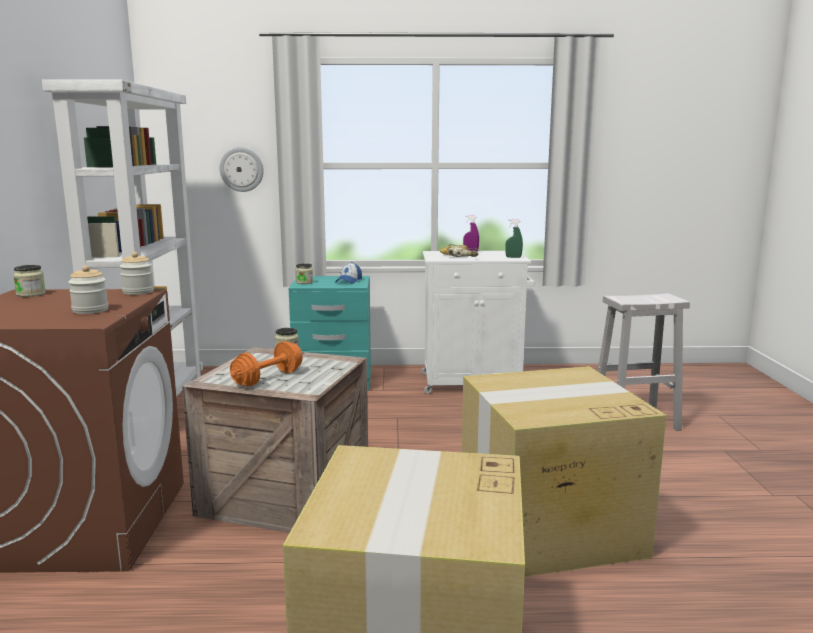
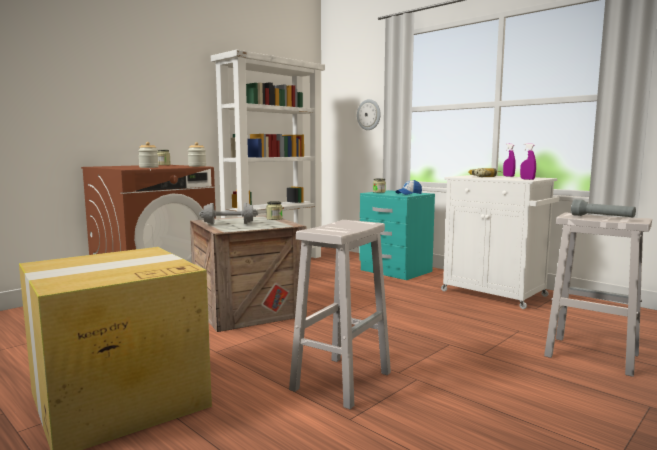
camera: 45 degrees right, 5 degrees down
orange dumbbell [230,341,303,387] -> grey dumbbell [199,202,258,225]
cardboard box [462,366,666,577] -> white stool [289,220,391,409]
green spray bottle [505,219,523,258] -> purple spray bottle [520,143,536,180]
none -> grey flashlight [571,199,636,217]

